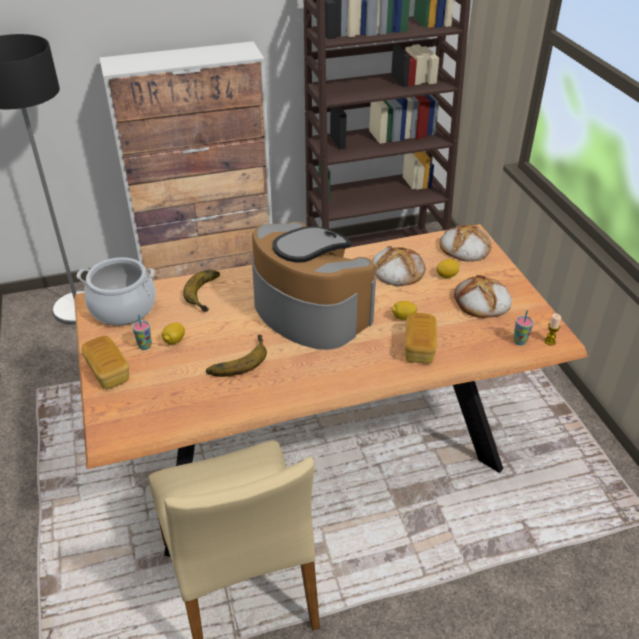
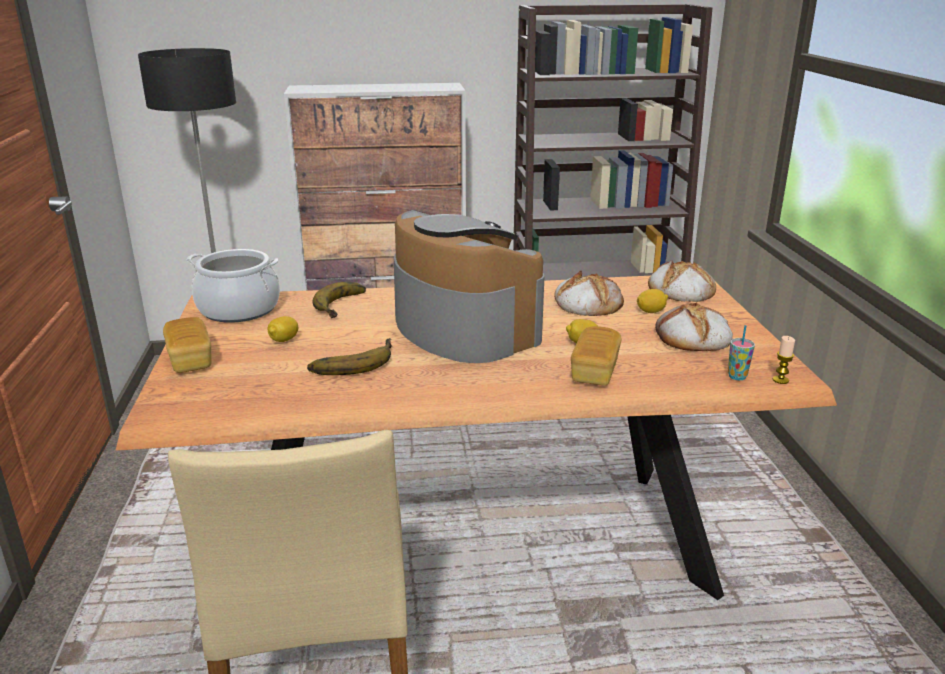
camera: 10 degrees right, 15 degrees down
cup [132,315,152,350] -> none

